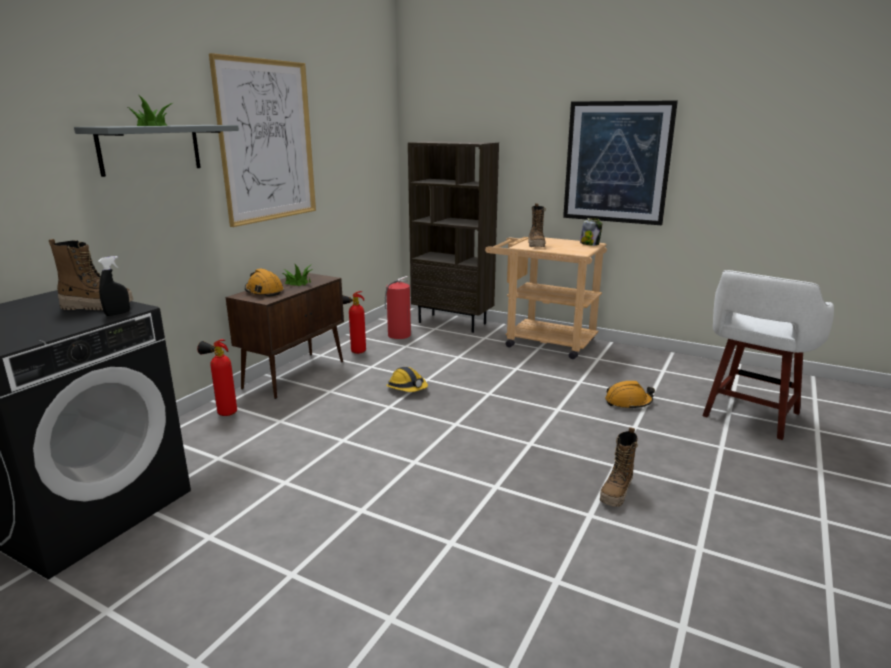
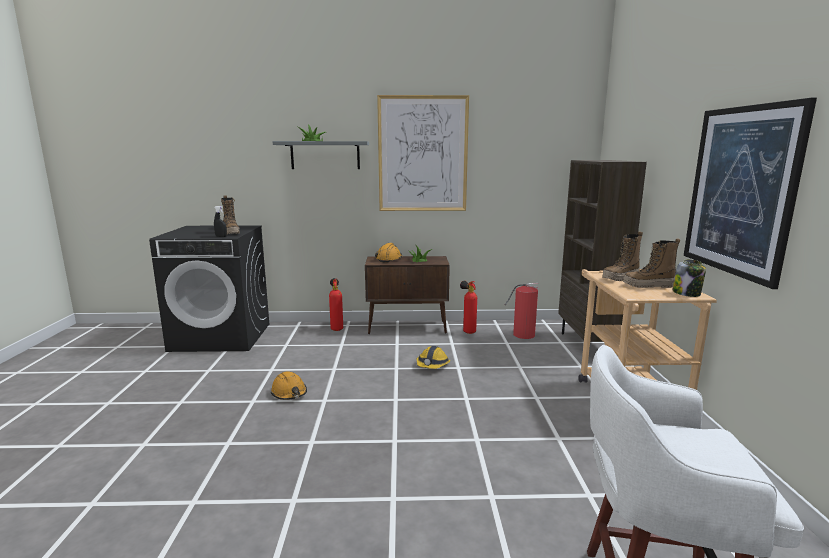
camera: 60 degrees right, 5 degrees down
boot [600,427,638,507] -> boot moved to [623,238,680,288]
orange hard hat [605,381,655,410] -> orange hard hat moved to [271,371,307,400]

